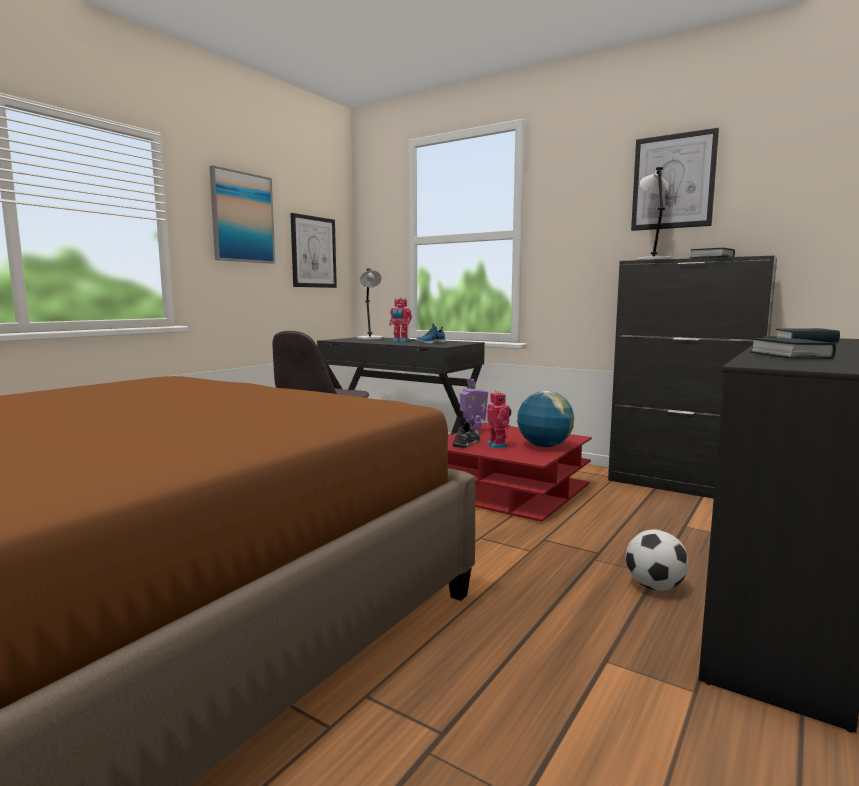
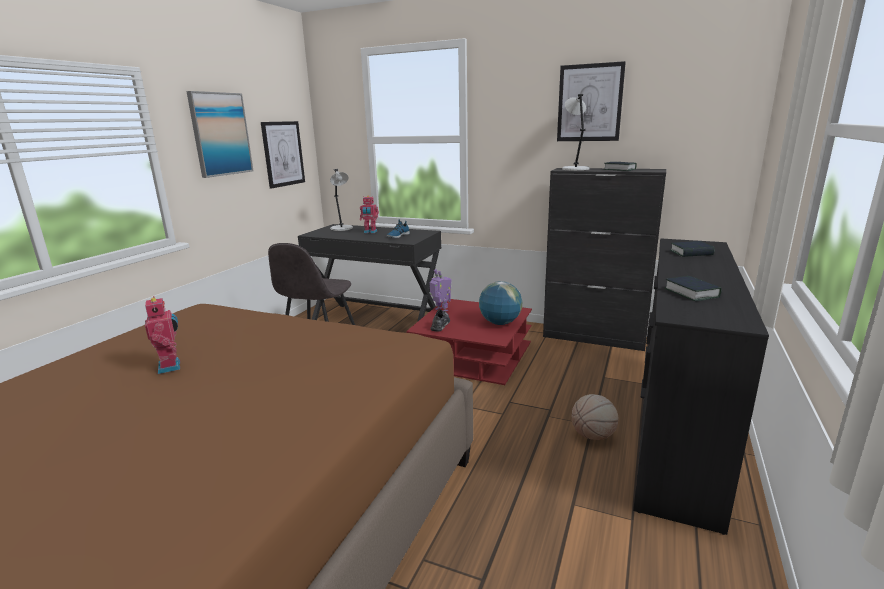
camera: 10 degrees left, 10 degrees up
toy robot [487,390,511,448] -> toy robot moved to [145,296,180,374]
football [626,529,689,591] -> basketball [572,394,619,440]

